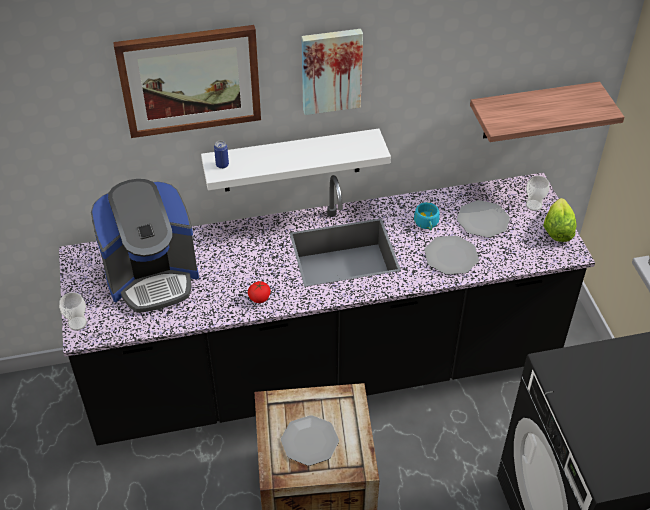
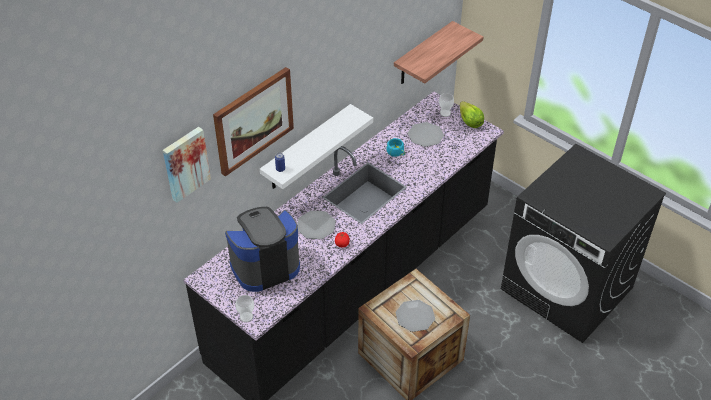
camera: 35 degrees left, 0 degrees up
coffee machine [91,179,199,313] -> coffee machine turned 150 degrees counterclockwise [225,207,300,292]
picture [302,29,363,115] -> picture moved to [163,127,211,203]
plate [424,236,479,275] -> plate moved to [297,211,335,239]

